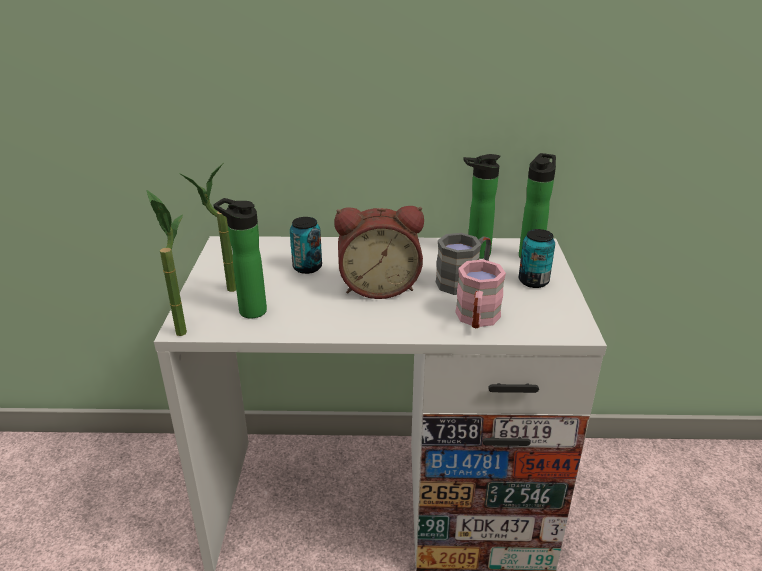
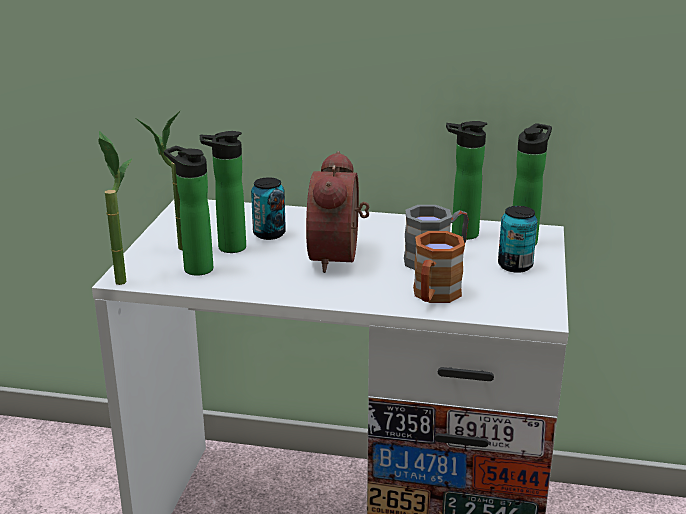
camera: 10 degrees right, 5 degrees down
alarm clock [334,206,424,299] -> alarm clock turned 90 degrees clockwise [306,151,369,273]
pink mug [455,259,506,328] -> brown mug [413,231,465,303]
none -> bottle [200,131,246,253]

